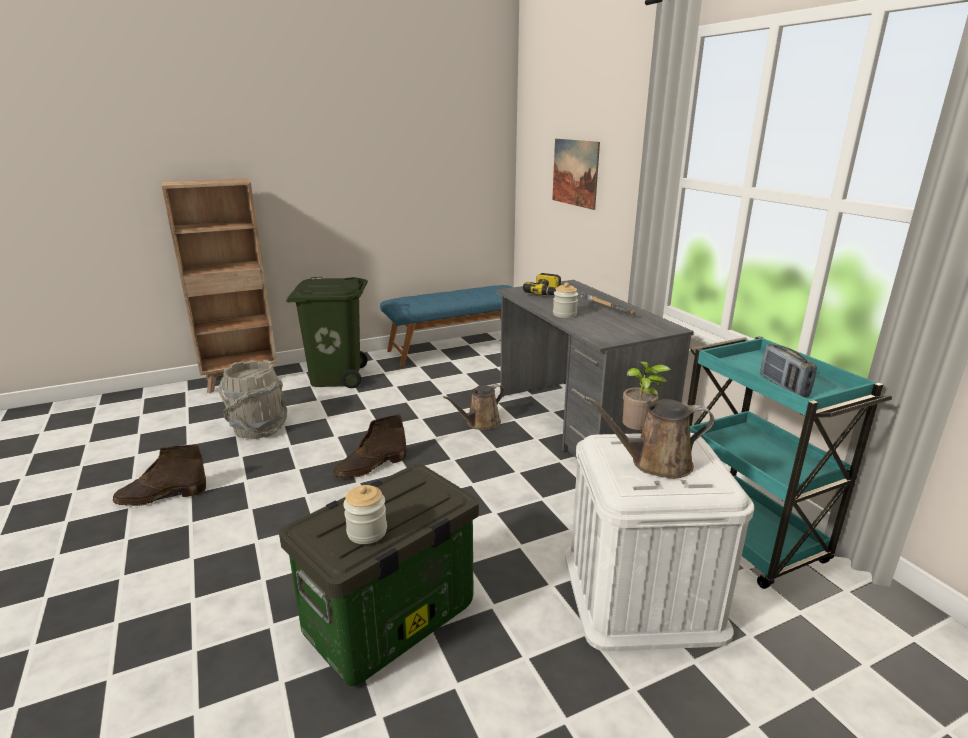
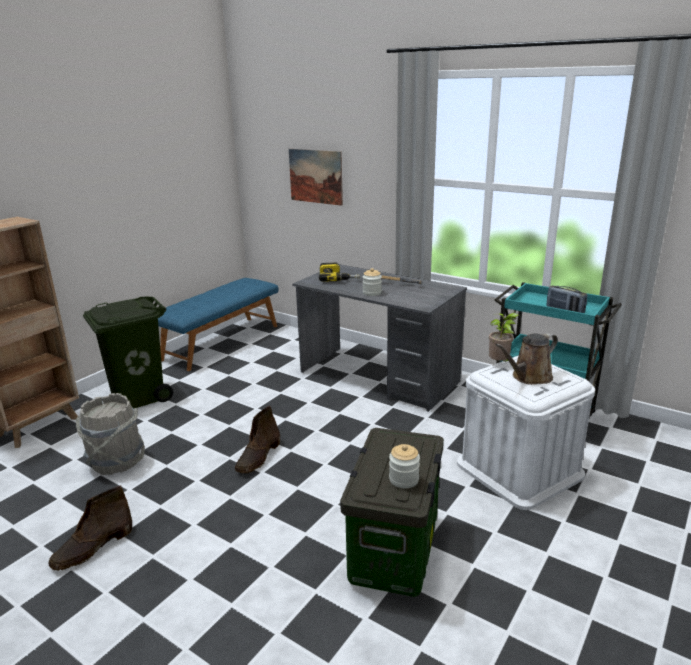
camera: 30 degrees left, 0 degrees up
brown watering can [443,384,505,430] -> none

